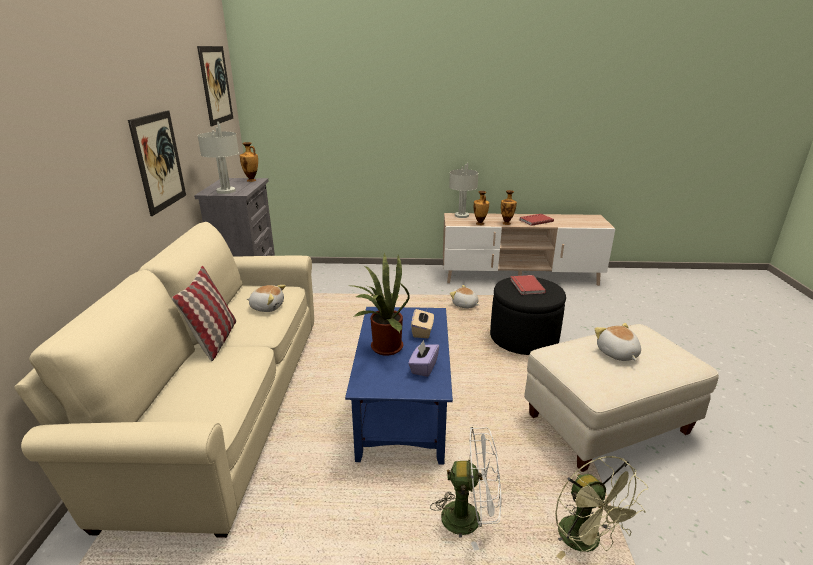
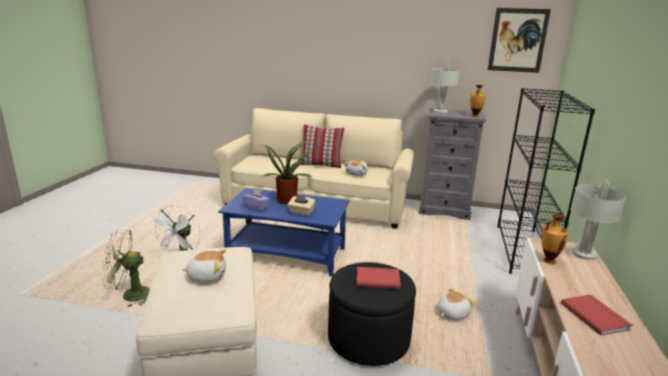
camera: 100 degrees right, 5 degrees down
picture [128,110,186,216] -> none
vase [501,190,517,225] -> none
none -> black bookcase [497,88,595,274]

